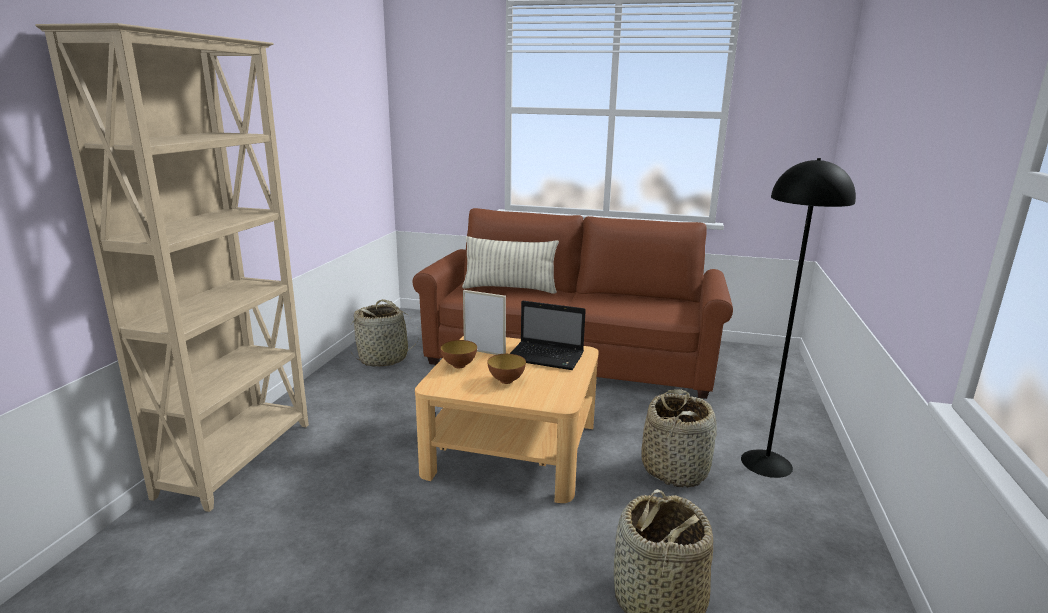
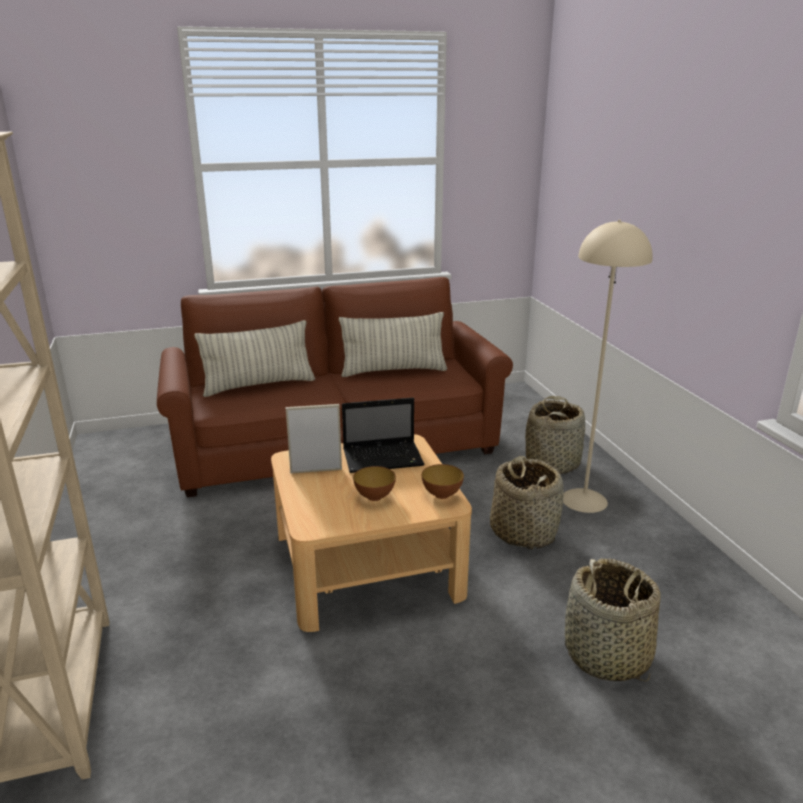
camera: 30 degrees left, 5 degrees up
basket [350,299,419,367] -> basket moved to [525,396,585,474]
bowl [441,340,477,368] -> bowl moved to [422,464,464,499]
black floor lamp [741,158,856,478] -> beige floor lamp [563,220,653,513]
none -> pillow [339,312,447,377]

